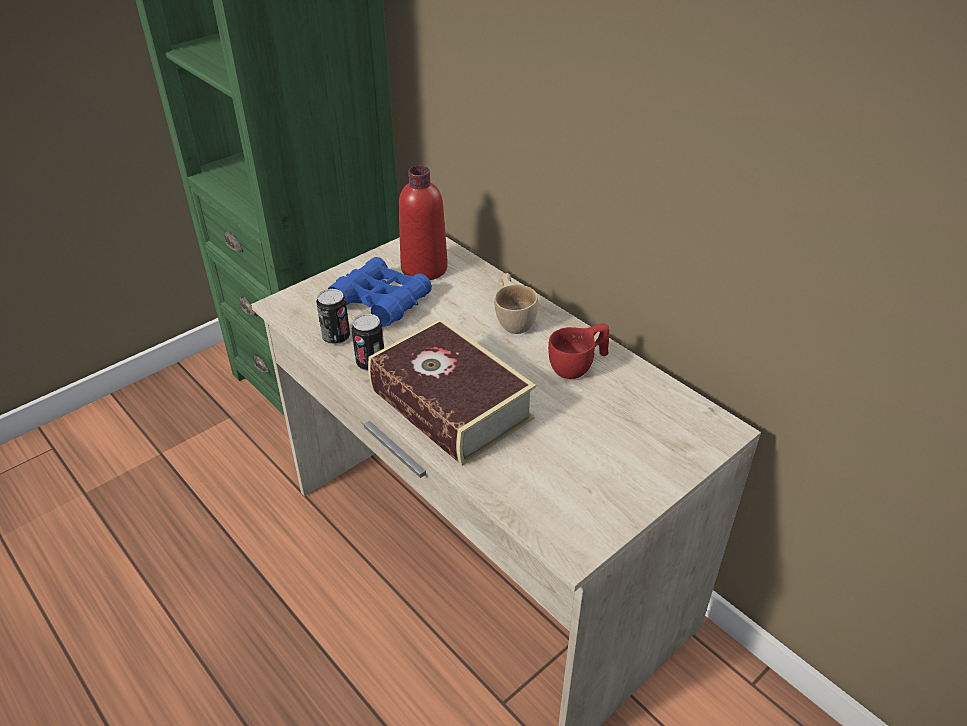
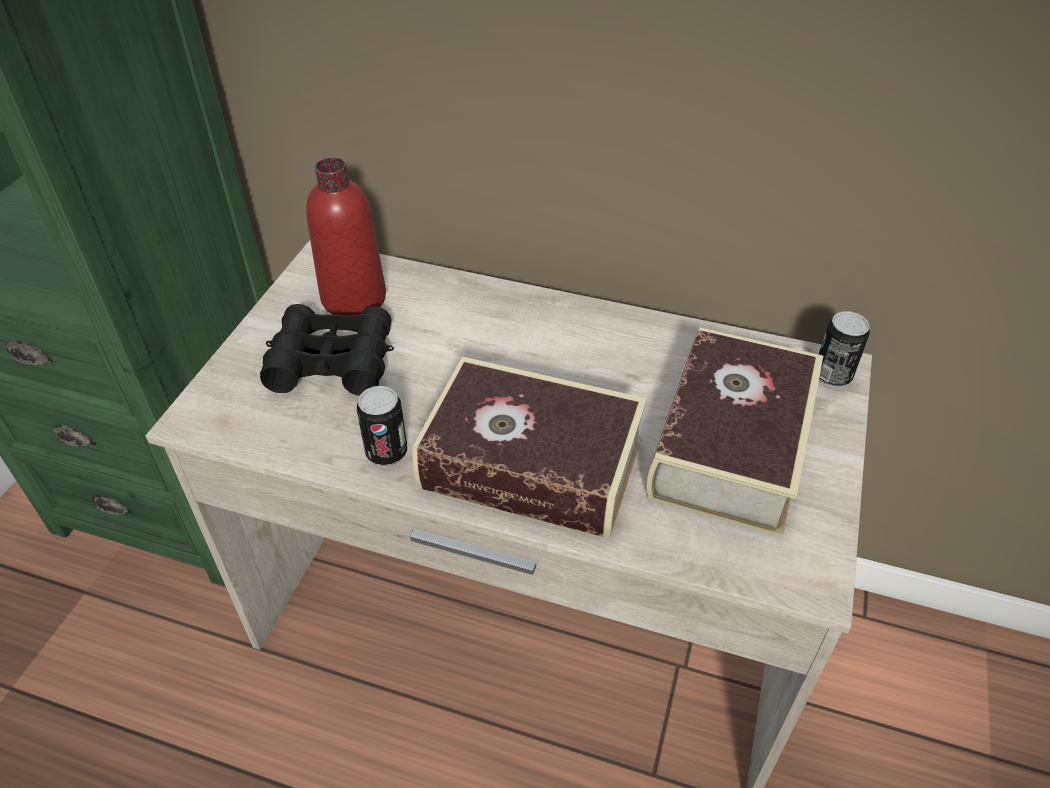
camera: 30 degrees left, 5 degrees up
can [316,289,350,345] -> can moved to [819,311,870,387]
blue binoculars [328,257,432,326] -> black binoculars [260,304,394,396]
beige cup [494,273,538,334] -> none
red cup [548,323,609,379] -> none
none -> book [647,327,823,537]

